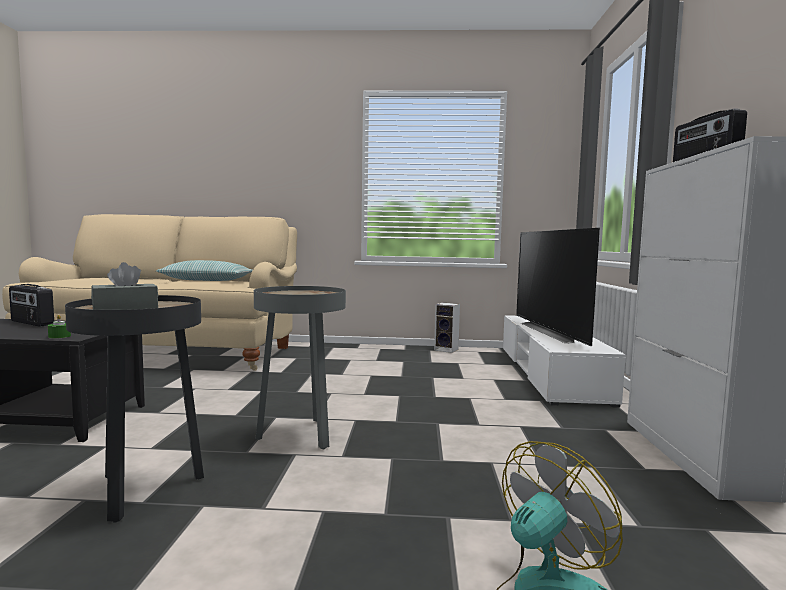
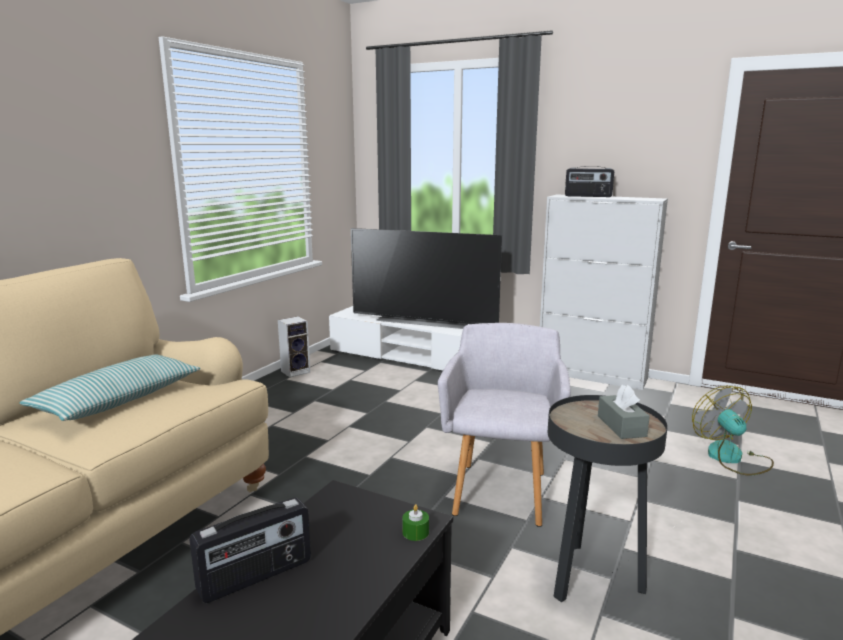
camera: 65 degrees left, 10 degrees up
grey side table [254,286,346,449] -> grey armchair [438,323,571,527]

